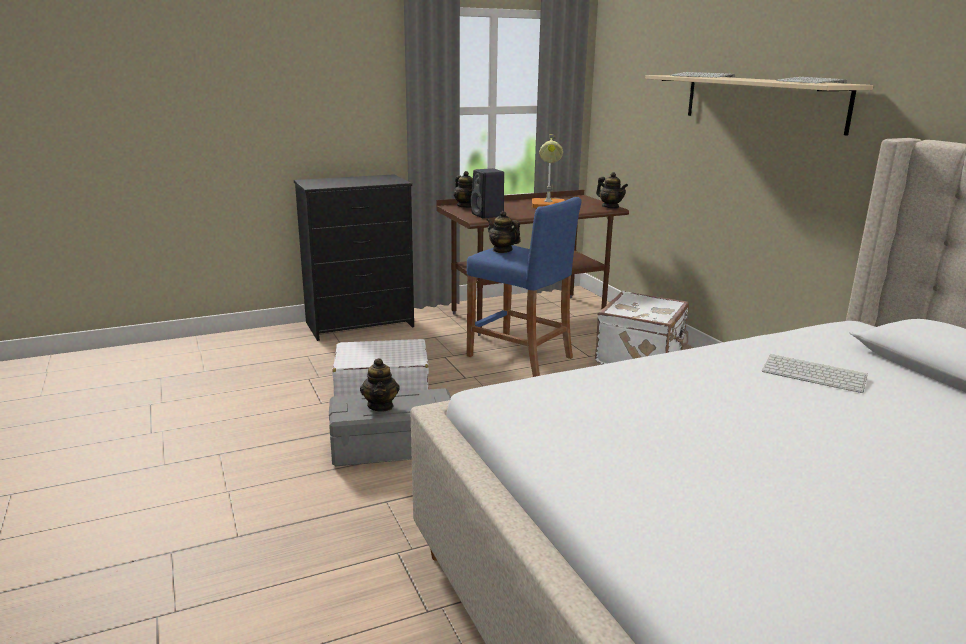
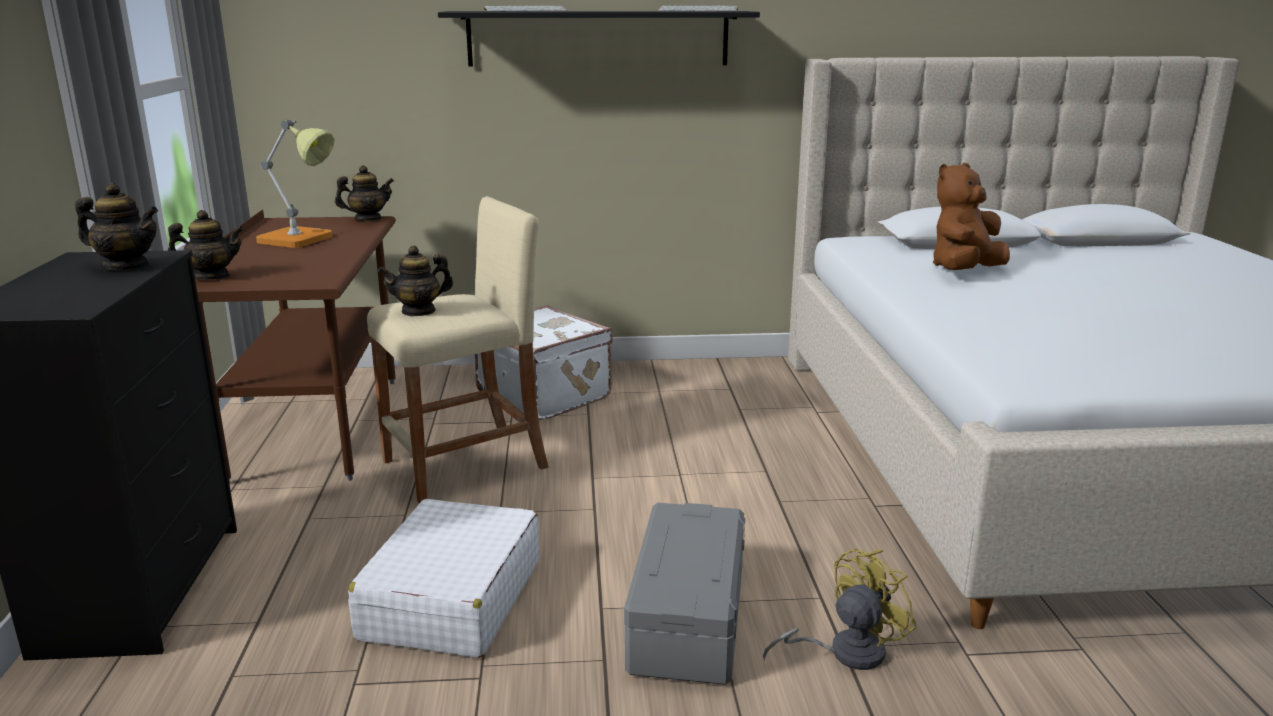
camera: 70 degrees left, 0 degrees up
teapot [360,358,400,412] -> teapot moved to [75,183,158,270]
blue stool [467,197,581,377] -> beige stool [367,196,549,503]
black speaker [471,168,504,218] -> none
beige shelf [645,75,873,136] -> black shelf [438,11,760,66]
keyboard [762,354,868,393] -> brown plush toy [933,163,1010,270]
none -> yellow fan [763,549,917,670]

